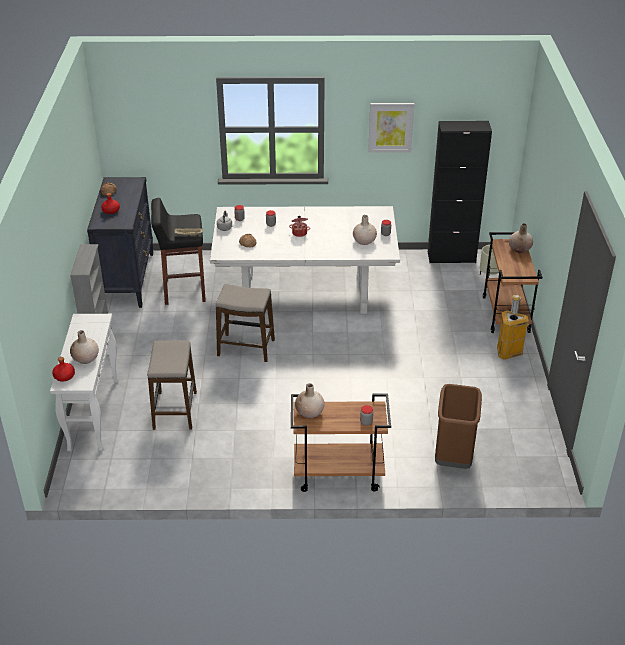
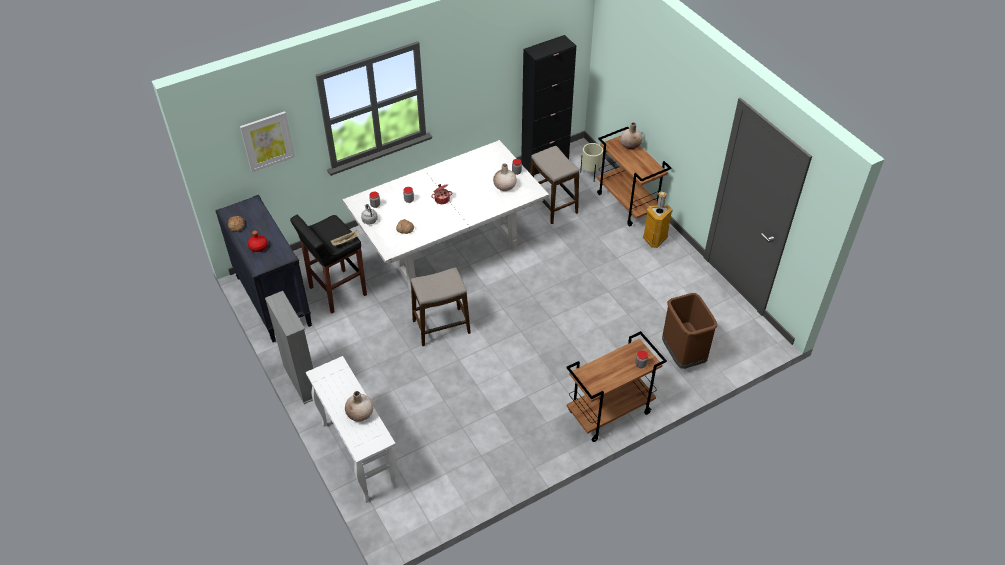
camera: 30 degrees left, 10 degrees up
red bottle [52,357,75,382] -> none
stool [147,340,197,430] -> stool moved to [530,146,579,224]
beige vase [295,383,325,418] -> none
picture [368,103,414,153] -> picture moved to [240,111,295,172]

